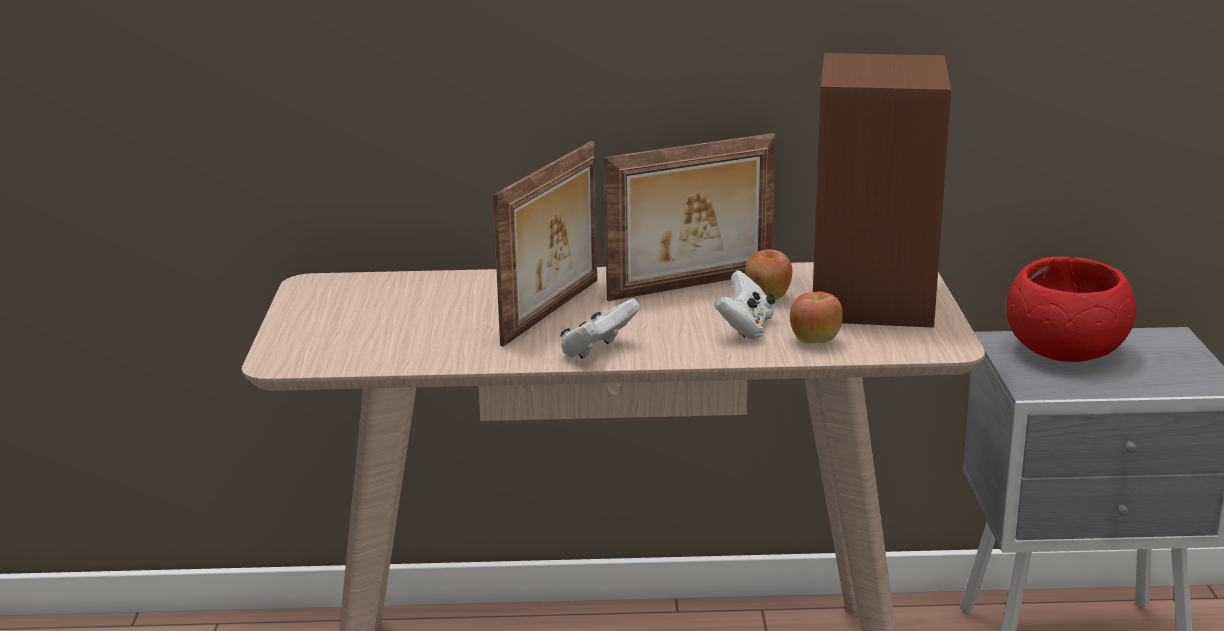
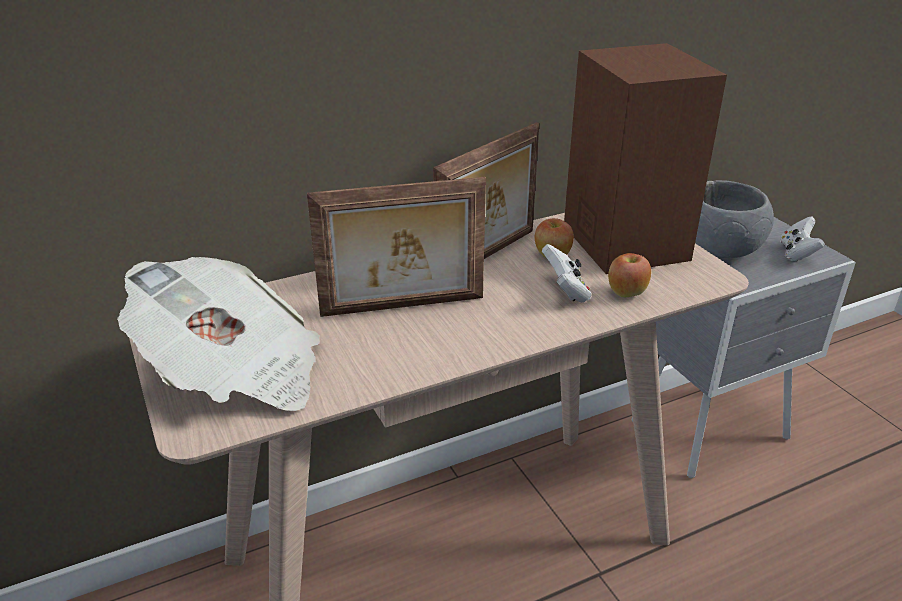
camera: 25 degrees left, 10 degrees up
picture frame [493,141,597,346] -> picture frame turned 75 degrees clockwise [307,177,486,317]
white game controller [560,298,640,359] -> white game controller moved to [780,217,825,261]
red bowl [1006,256,1137,362] -> grey bowl [695,180,774,258]
none -> newspaper [117,257,320,411]

